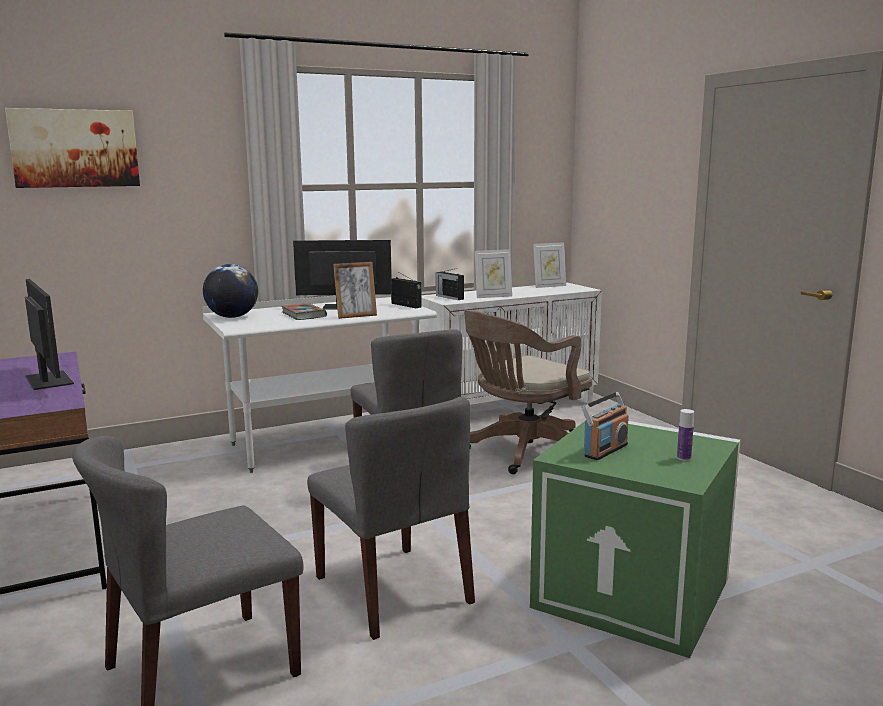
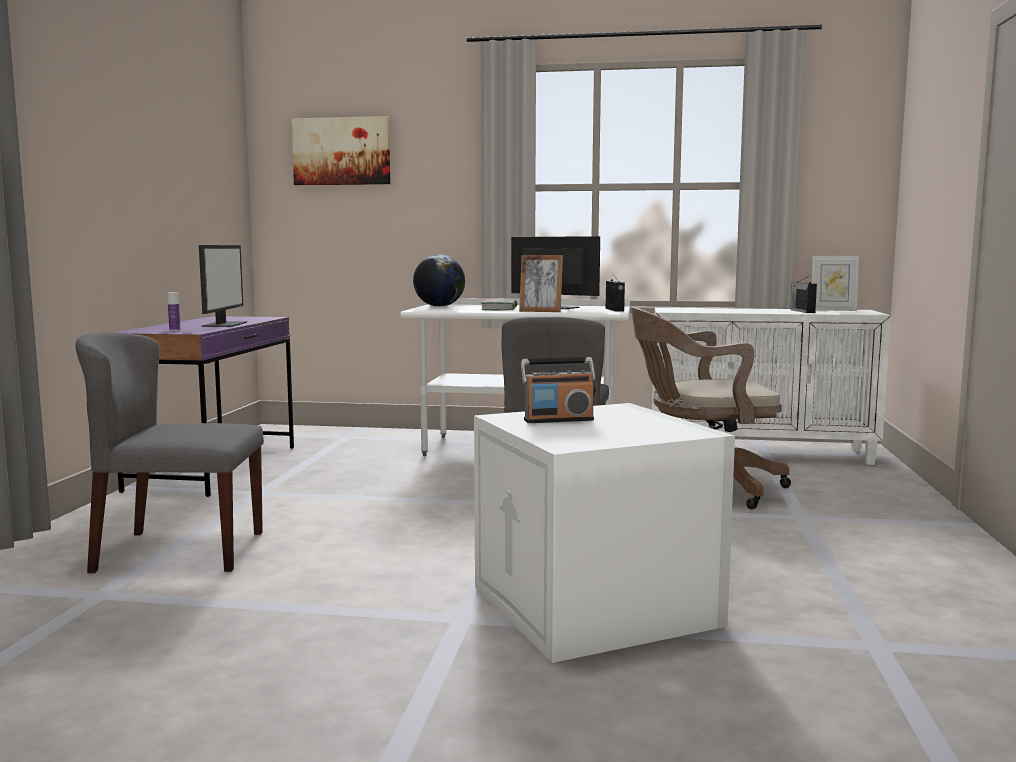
camera: 35 degrees right, 5 degrees down
grey chair [307,397,475,640] -> none
radio [436,269,464,300] -> radio moved to [790,276,817,313]
picture frame [475,249,512,298] -> none
green storage box [530,415,741,658] -> white storage box [474,403,735,663]
bottle [677,409,694,461] -> bottle moved to [167,292,181,331]

